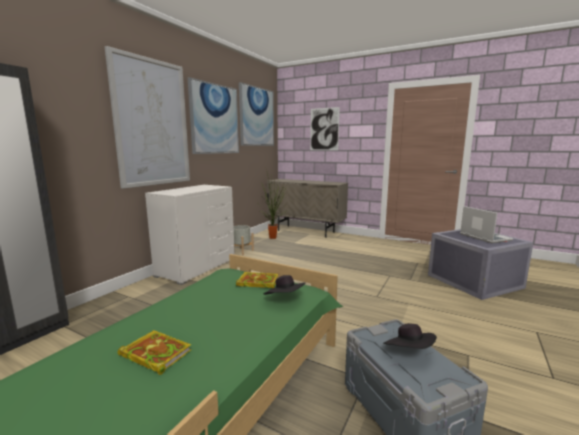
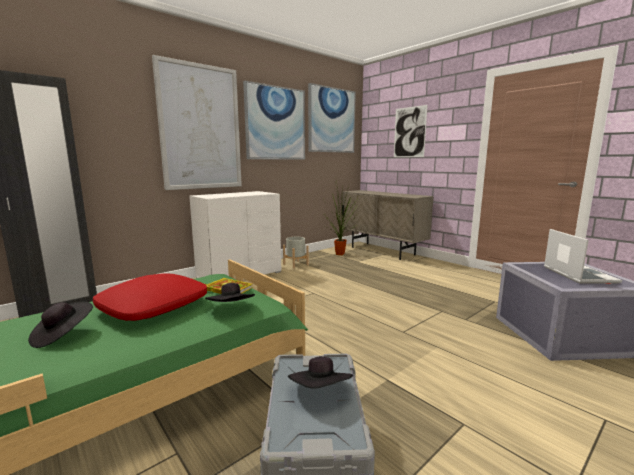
camera: 20 degrees right, 0 degrees up
book [117,330,191,375] -> black hat [28,302,93,348]
none -> red pillow [93,274,207,321]

